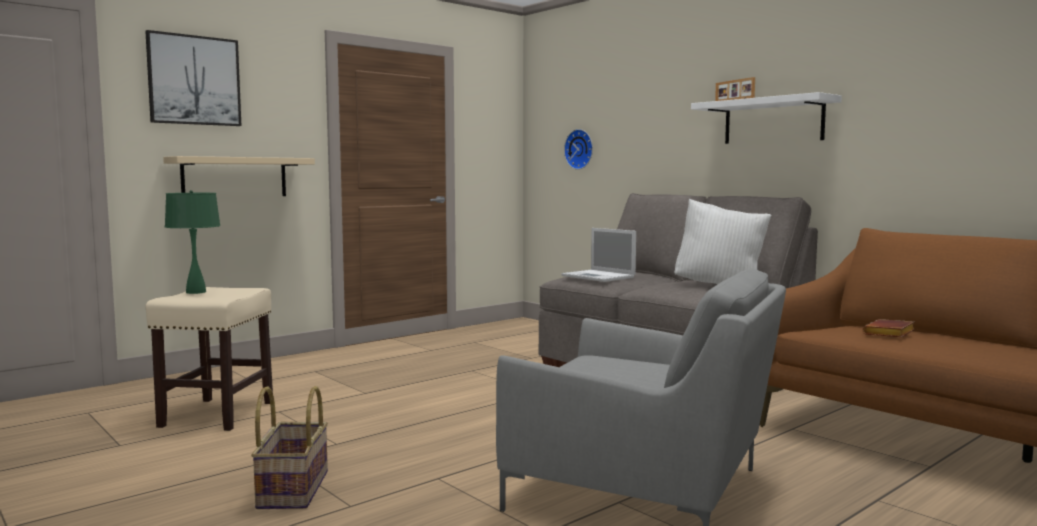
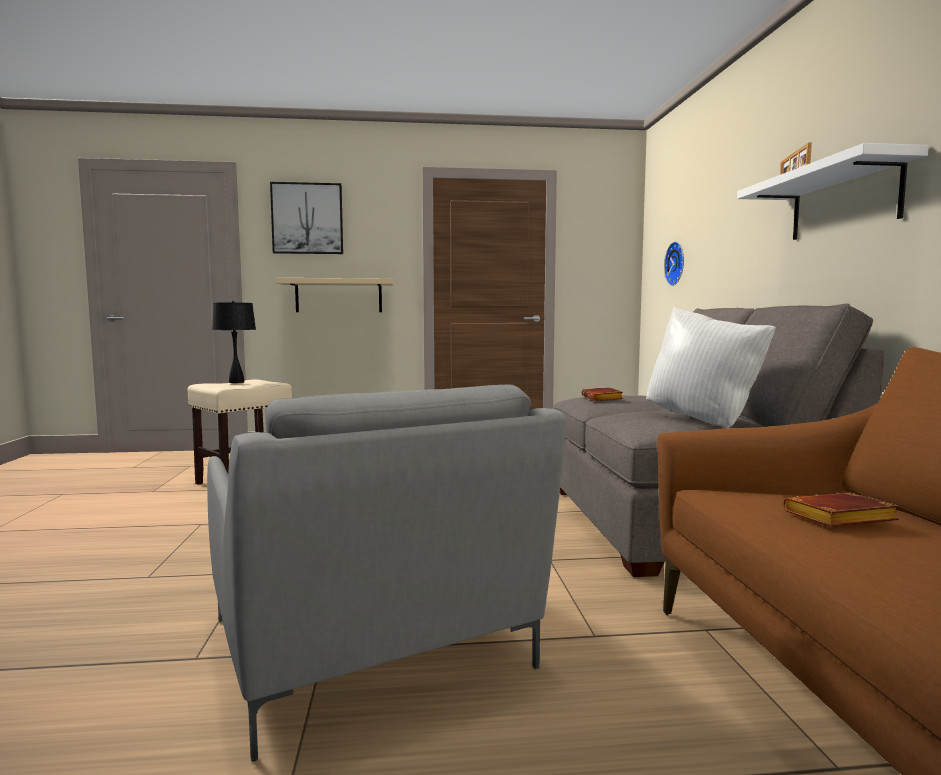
camera: 35 degrees right, 0 degrees up
green table lamp [165,190,220,294] -> black table lamp [212,301,256,383]
basket [251,386,328,509] -> none
laptop [561,228,636,282] -> brown book [581,387,623,401]

